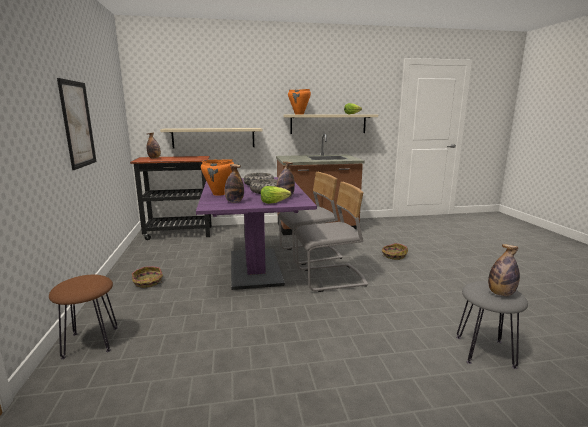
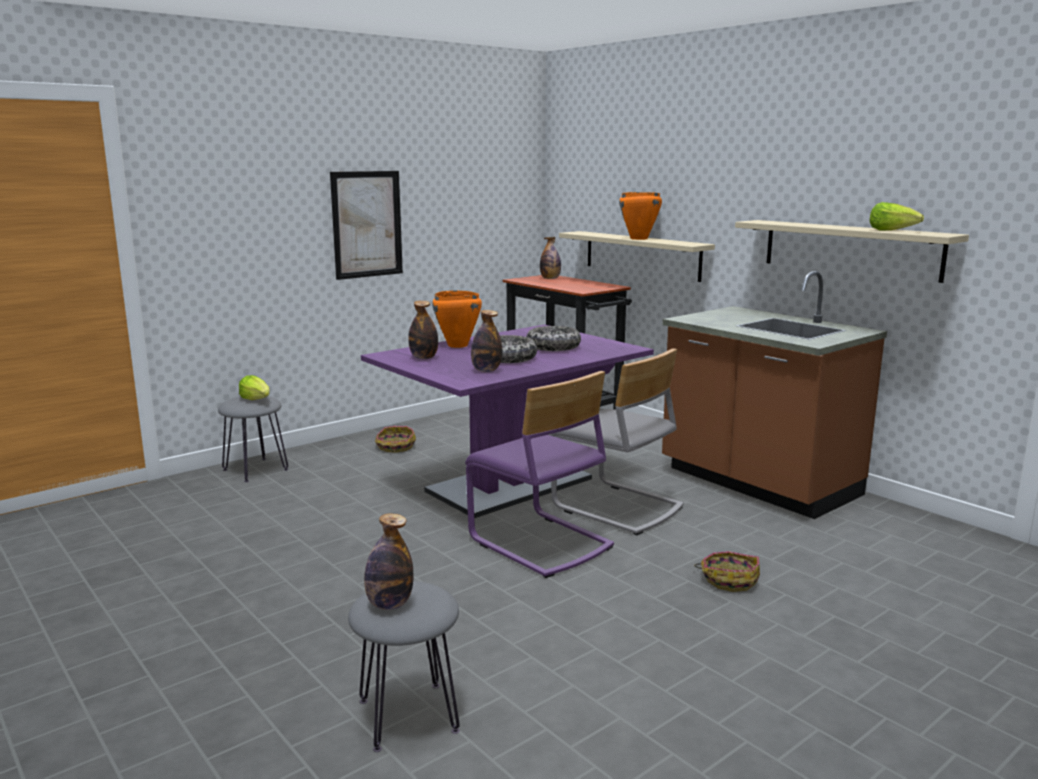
camera: 60 degrees right, 0 degrees up
brown stool [49,275,118,359] -> grey stool [218,396,289,482]
lettuce [260,186,291,204] -> lettuce moved to [239,375,270,400]
orange cooking pot [288,89,311,114] -> orange cooking pot moved to [619,192,662,240]
grey chair [294,182,368,292] -> purple chair [465,371,614,578]

